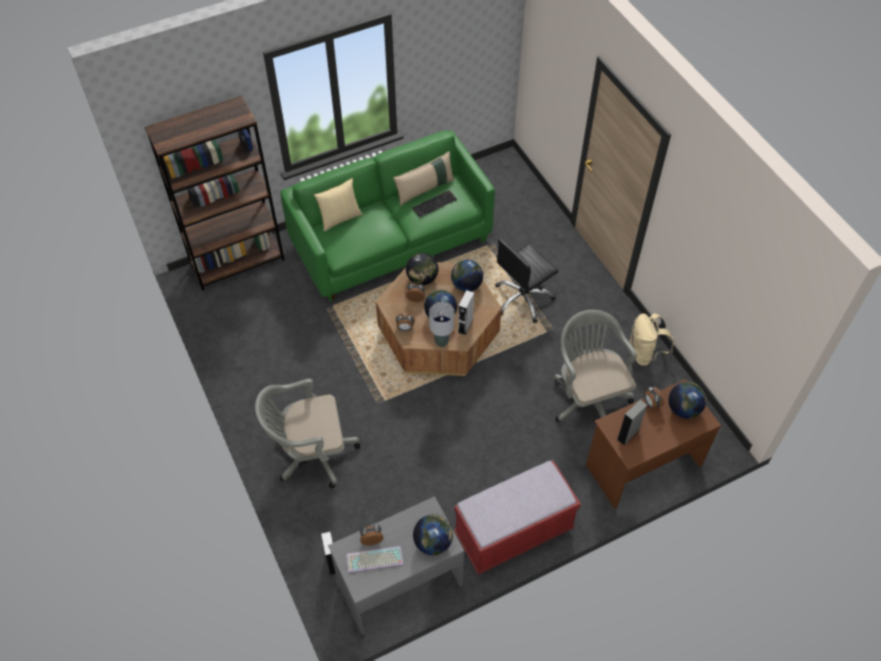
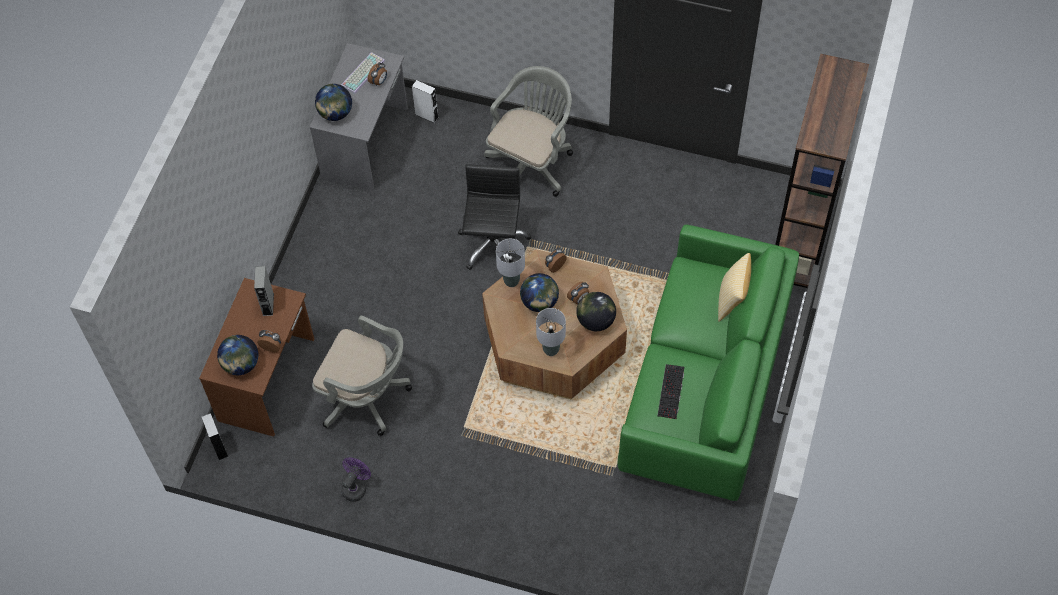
camera: 135 degrees right, 5 degrees up
beige pillow [393,151,454,206] -> none
globe [451,260,483,292] -> grey table lamp [536,308,566,356]
red bench [454,460,581,575] -> none
grey speaker [458,290,474,335] -> grey speaker moved to [201,413,229,460]
black office chair [495,239,558,323] -> black office chair moved to [458,164,531,270]
beige backpack [629,313,674,366] -> purple fan [341,457,371,502]

